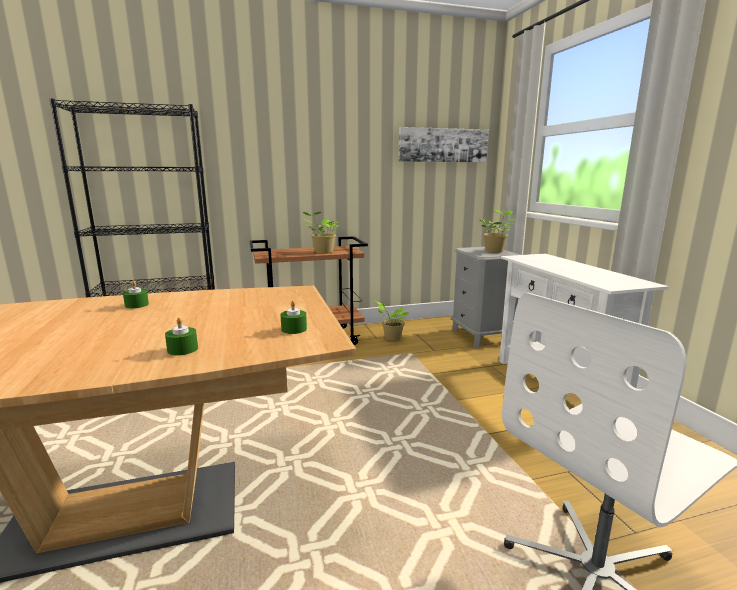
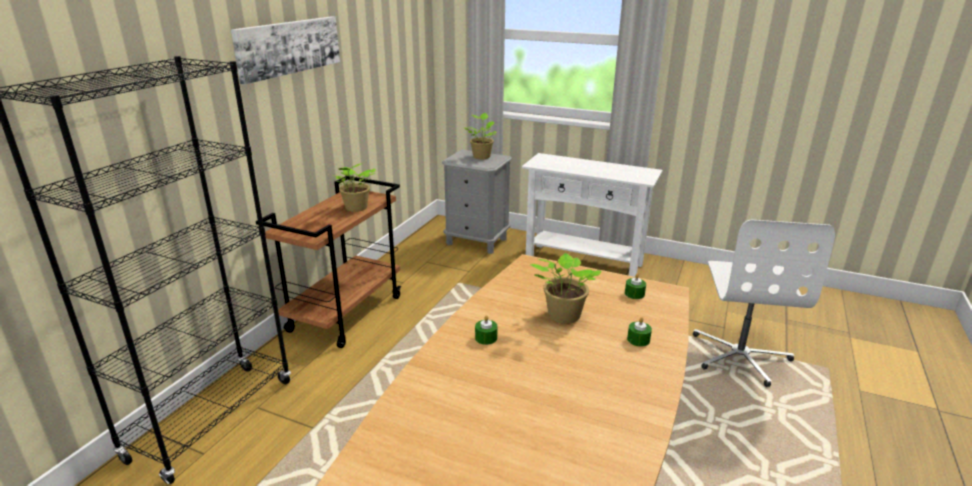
camera: 50 degrees left, 10 degrees up
potted plant [374,300,409,341] -> potted plant moved to [530,253,601,324]
picture [398,127,489,162] -> picture moved to [231,17,340,84]

